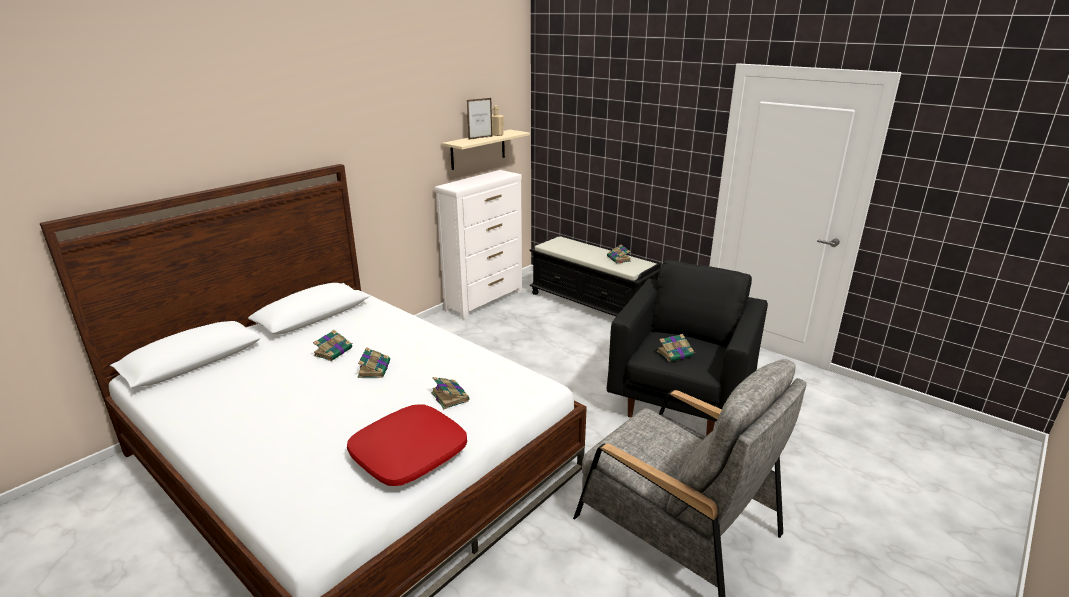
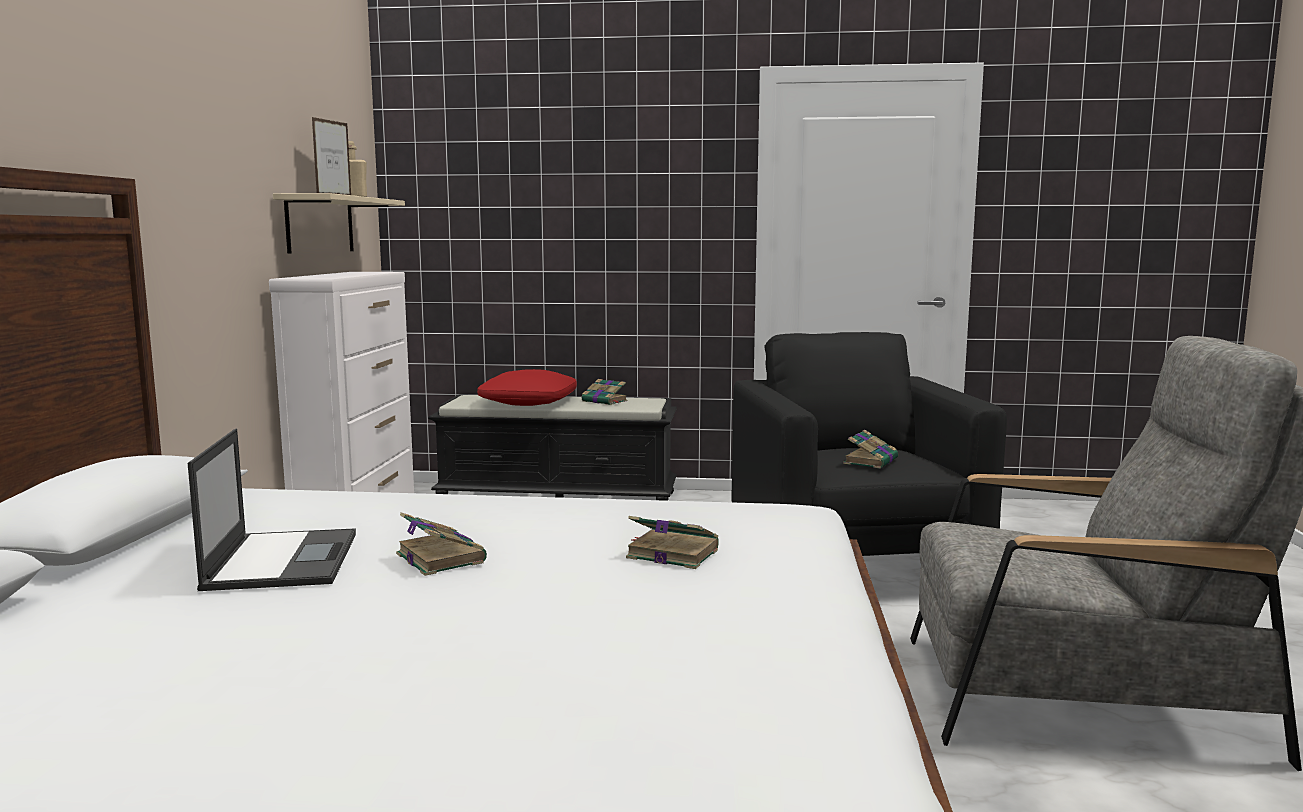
camera: 35 degrees left, 15 degrees down
book [313,330,352,361] -> laptop [188,429,356,591]
red pillow [347,404,467,486] -> red pillow moved to [477,369,577,406]

